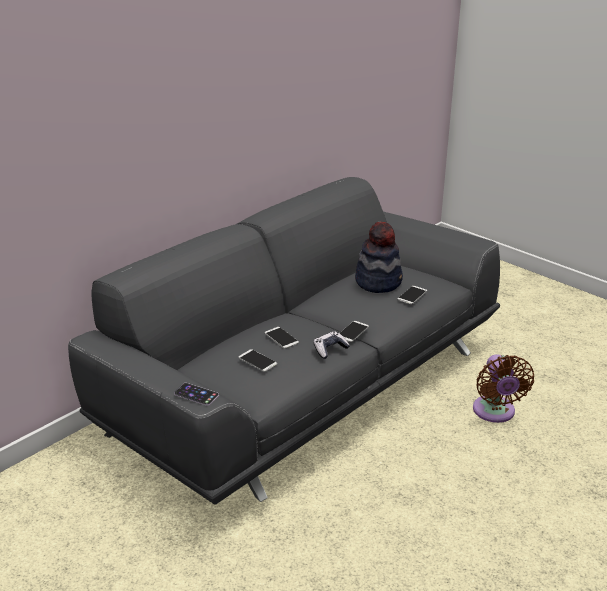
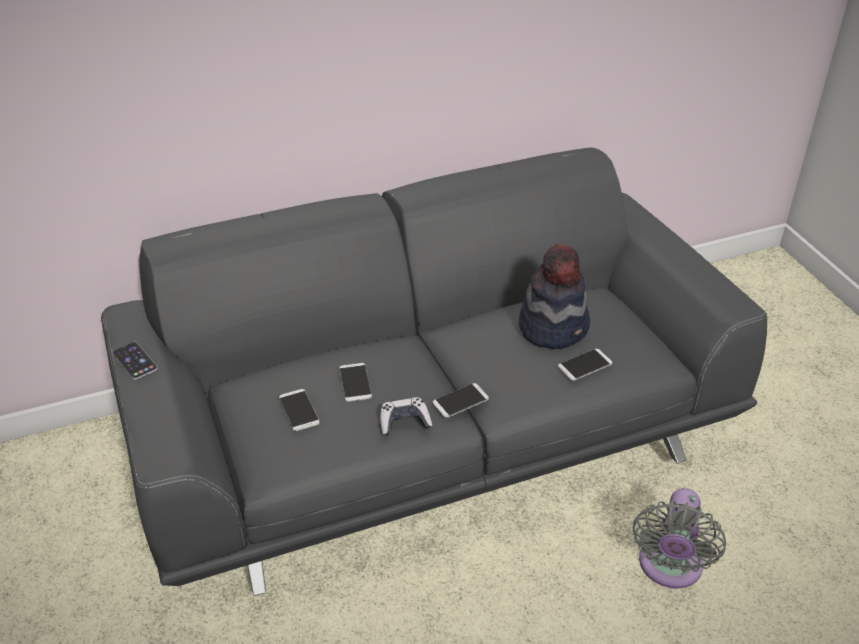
camera: 25 degrees right, 10 degrees up
phone [174,383,219,406] -> phone moved to [112,342,157,380]
brown fan [473,354,534,423] -> grey fan [633,488,726,589]

